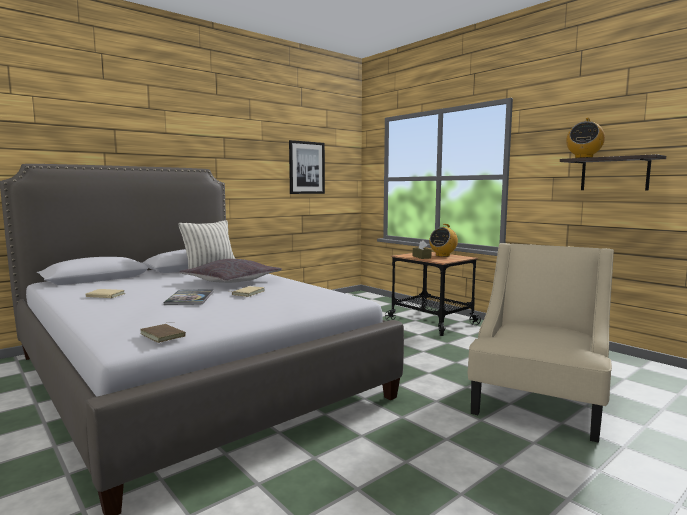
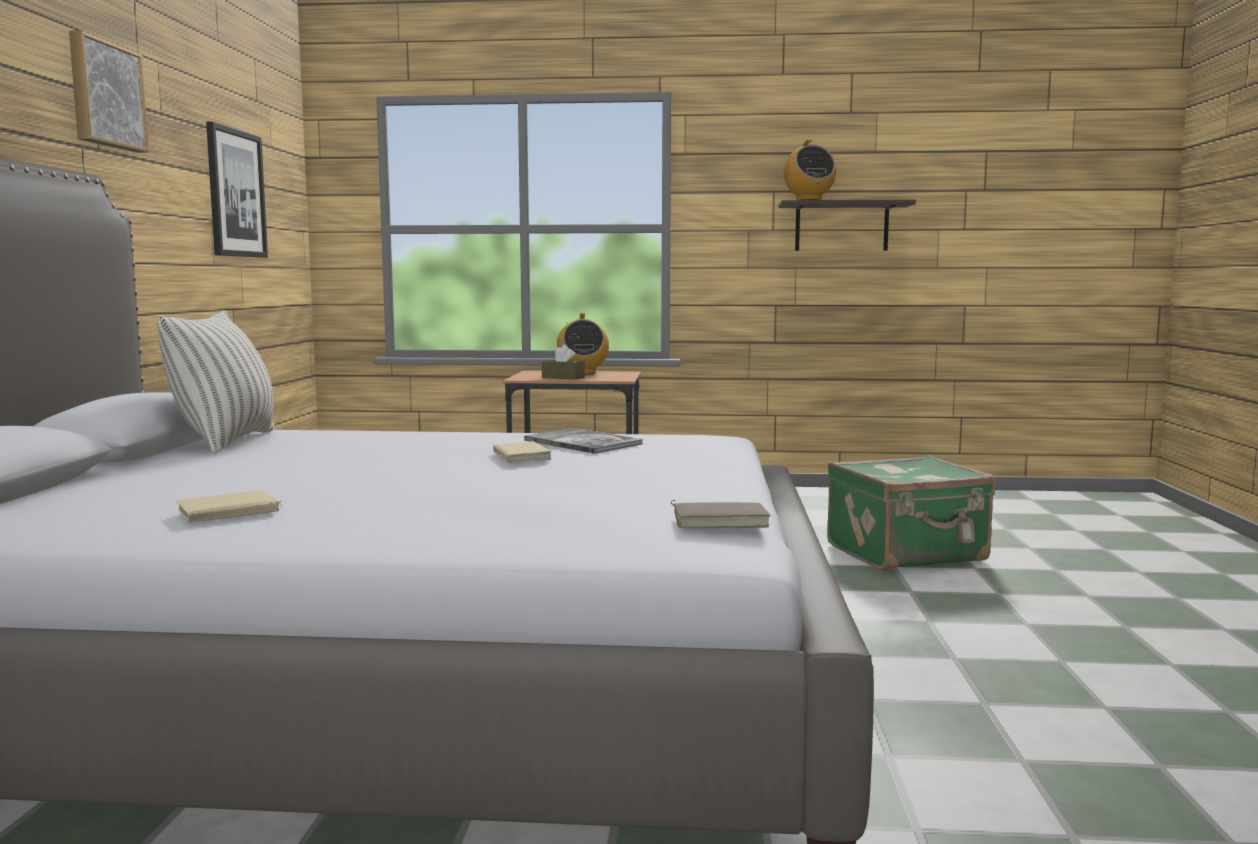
camera: 45 degrees left, 0 degrees up
book [164,289,214,305] -> book moved to [524,428,643,454]
grey pillow [179,259,282,283] -> none
beige armchair [468,243,614,443] -> green suitcase [827,455,996,570]
none -> picture [69,30,149,153]

